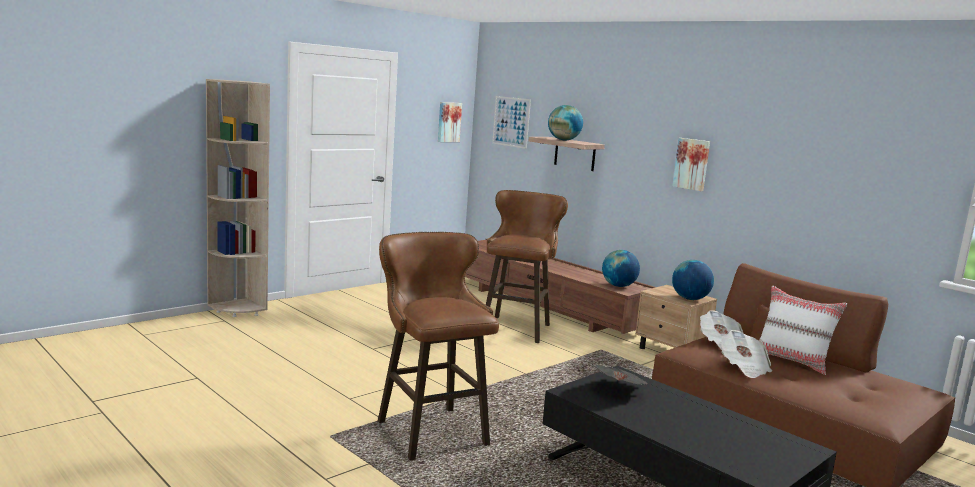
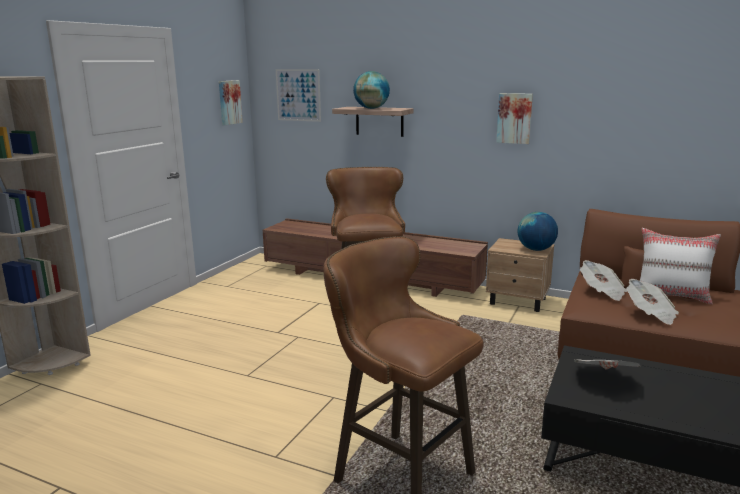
camera: 20 degrees left, 5 degrees up
globe [602,250,640,287] -> none

